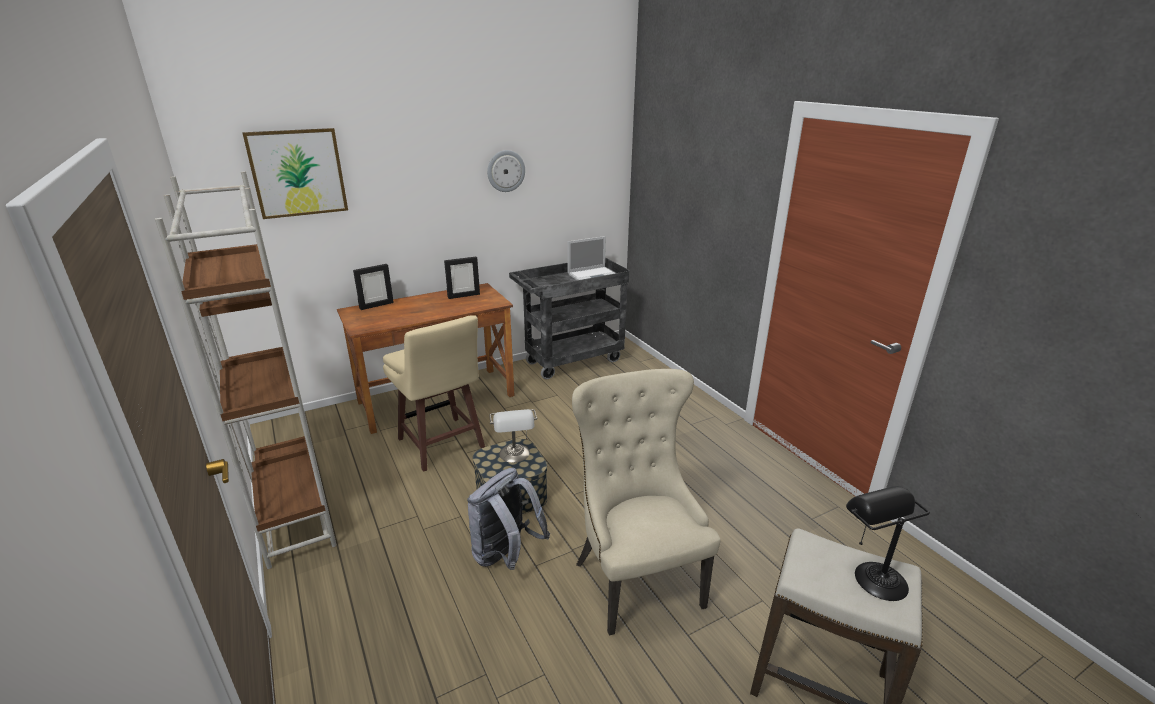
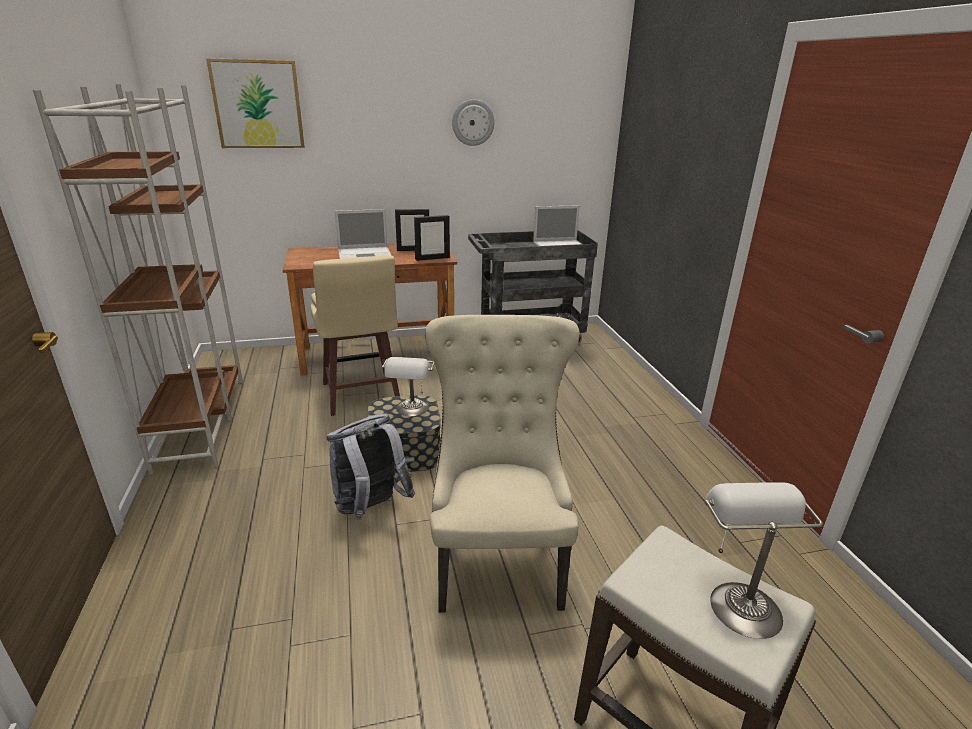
camera: 15 degrees right, 0 degrees up
picture frame [353,264,394,310] -> picture frame moved to [414,215,450,261]
black table lamp [846,486,930,601] -> white table lamp [705,482,823,639]
none -> laptop [335,209,392,259]

